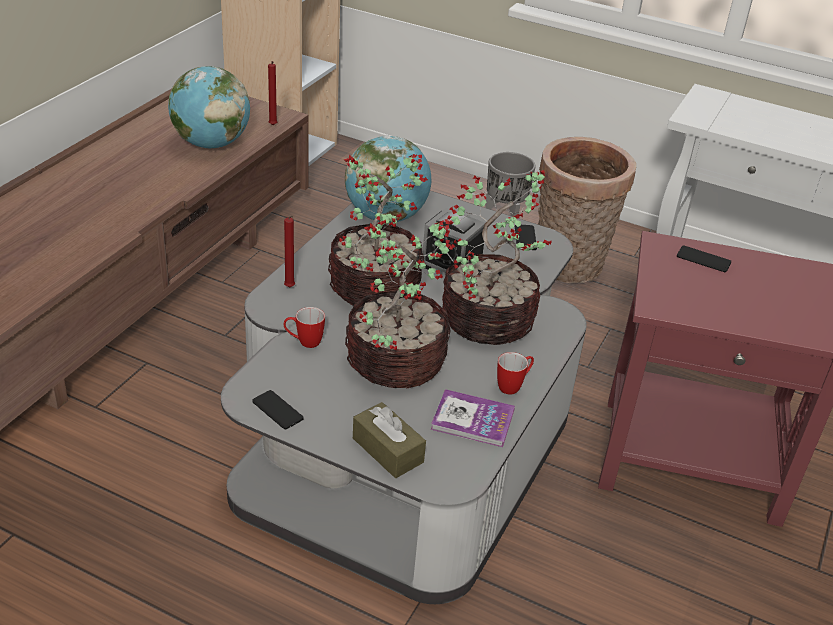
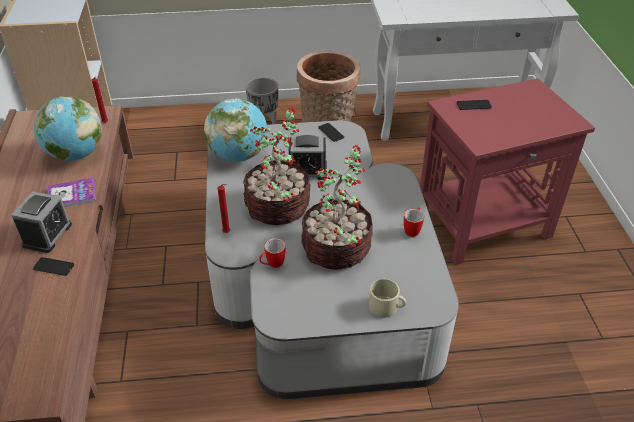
camera: 30 degrees left, 5 degrees up
phone [252,390,304,429] -> phone moved to [33,257,74,276]
brown tissue box [353,402,426,478] -> beige mug [369,279,406,318]
book [431,389,515,447] -> book moved to [48,177,97,207]
potted plant [442,170,552,345] -> none
none -> alarm clock [11,191,72,253]

